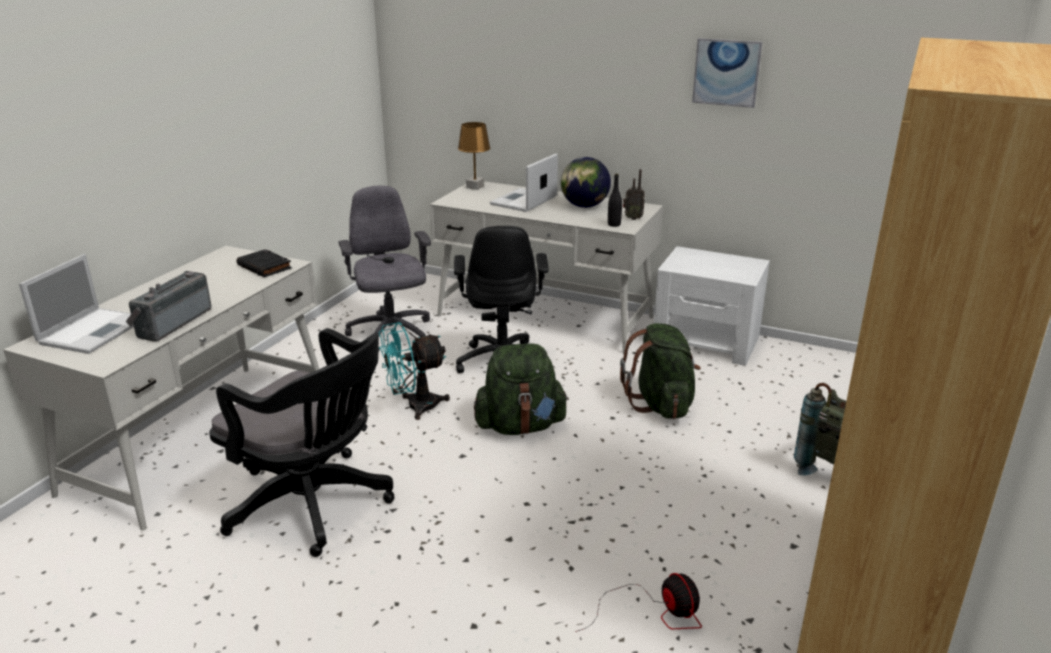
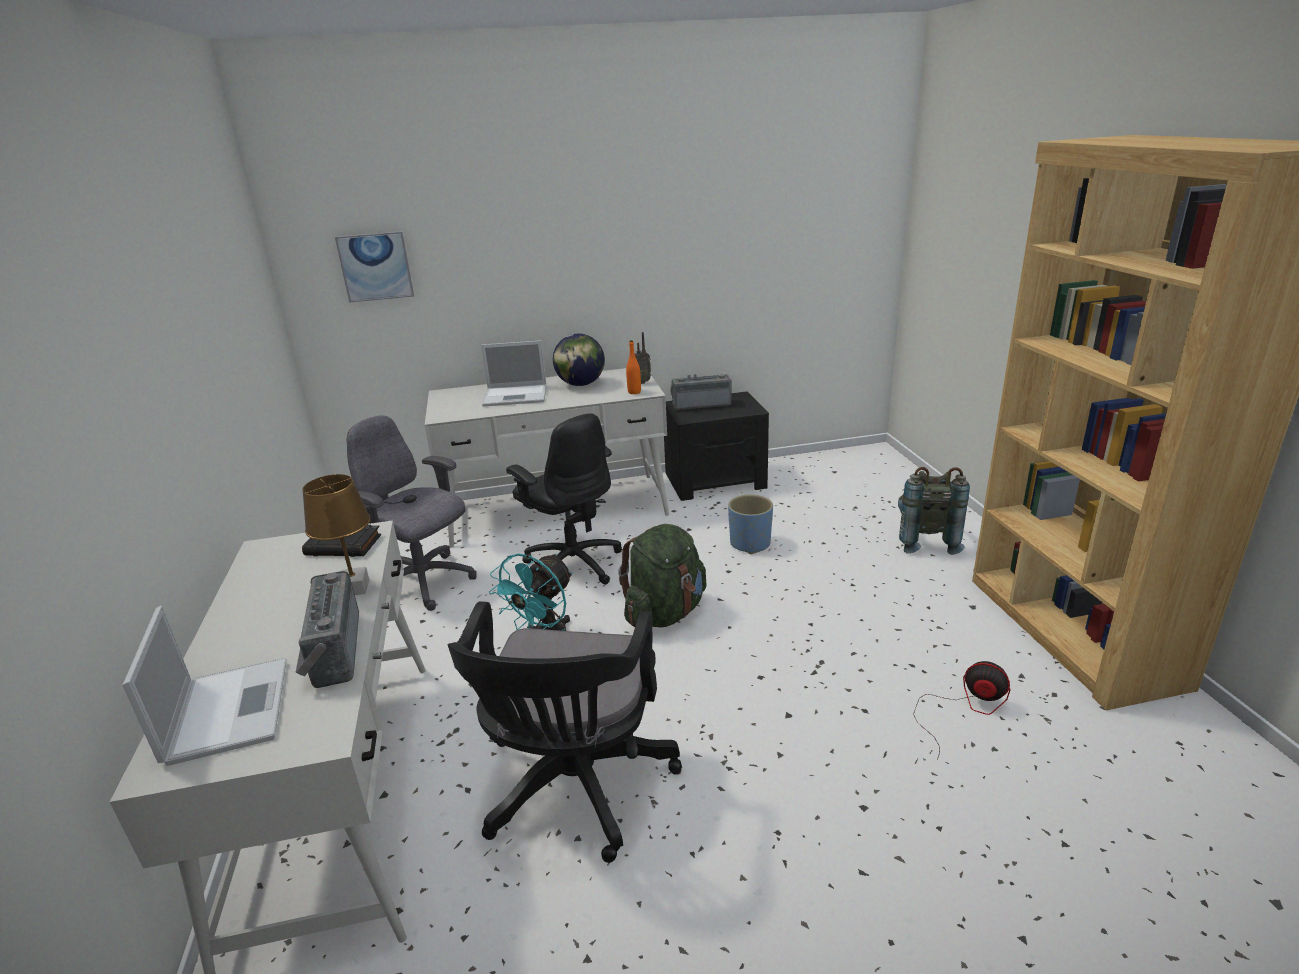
camera: 35 degrees left, 0 degrees up
black office chair [209,328,395,557] -> black office chair turned 105 degrees clockwise [448,601,682,863]
brown table lamp [458,122,491,190] -> brown table lamp moved to [302,474,371,595]
laptop [490,154,558,212] -> laptop turned 90 degrees counterclockwise [481,340,546,406]
black bottle [608,174,622,227] -> orange bottle [626,340,641,394]
green backpack [620,323,701,419] -> blue planter [728,495,773,554]
white nightstand [654,246,770,366] -> black nightstand [664,391,769,501]
picture [692,38,762,108] -> picture moved to [335,231,414,303]
none -> radio [670,374,732,410]

